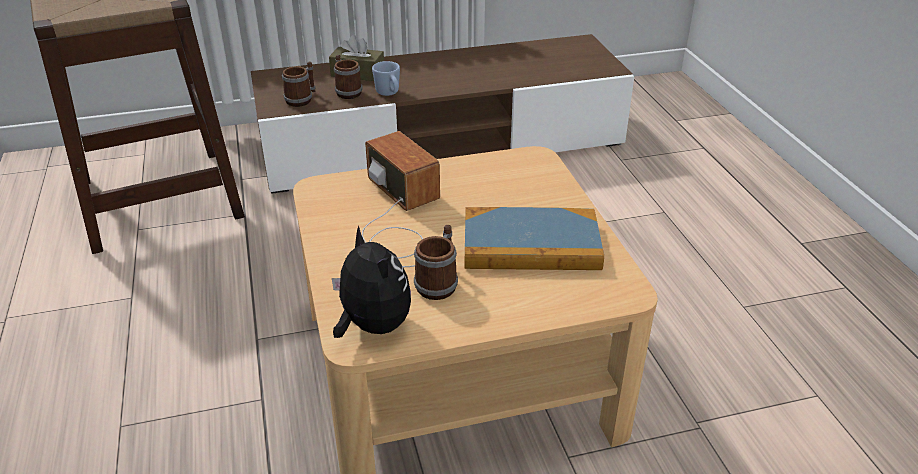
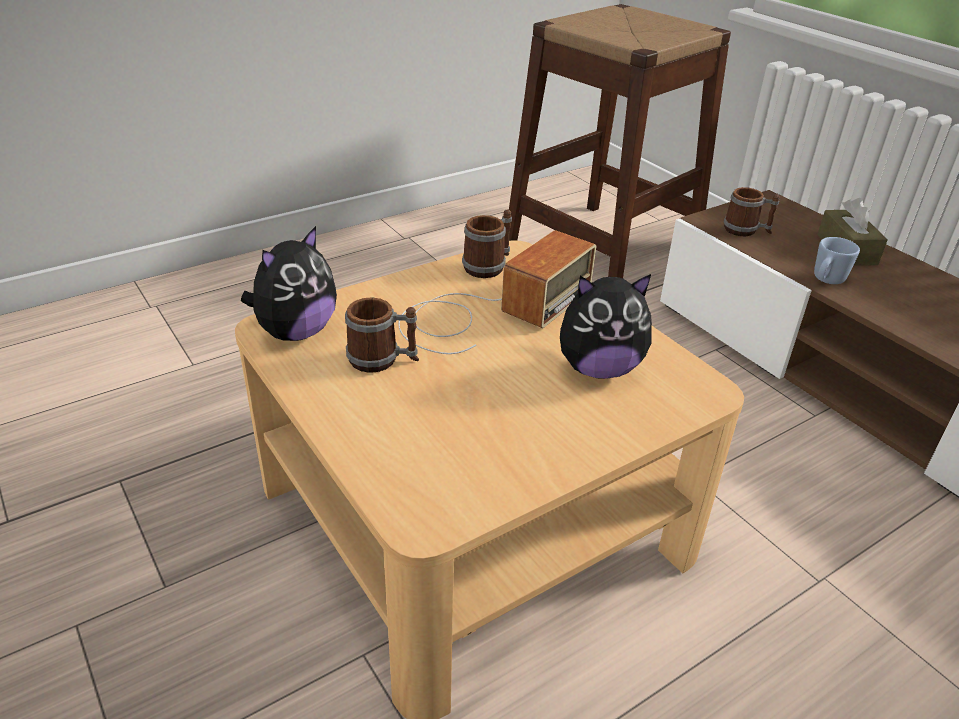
camera: 70 degrees right, 0 degrees up
mug [334,55,363,99] -> mug moved to [462,209,512,278]
book [465,207,604,270] -> none
none -> plush toy [560,274,652,379]

